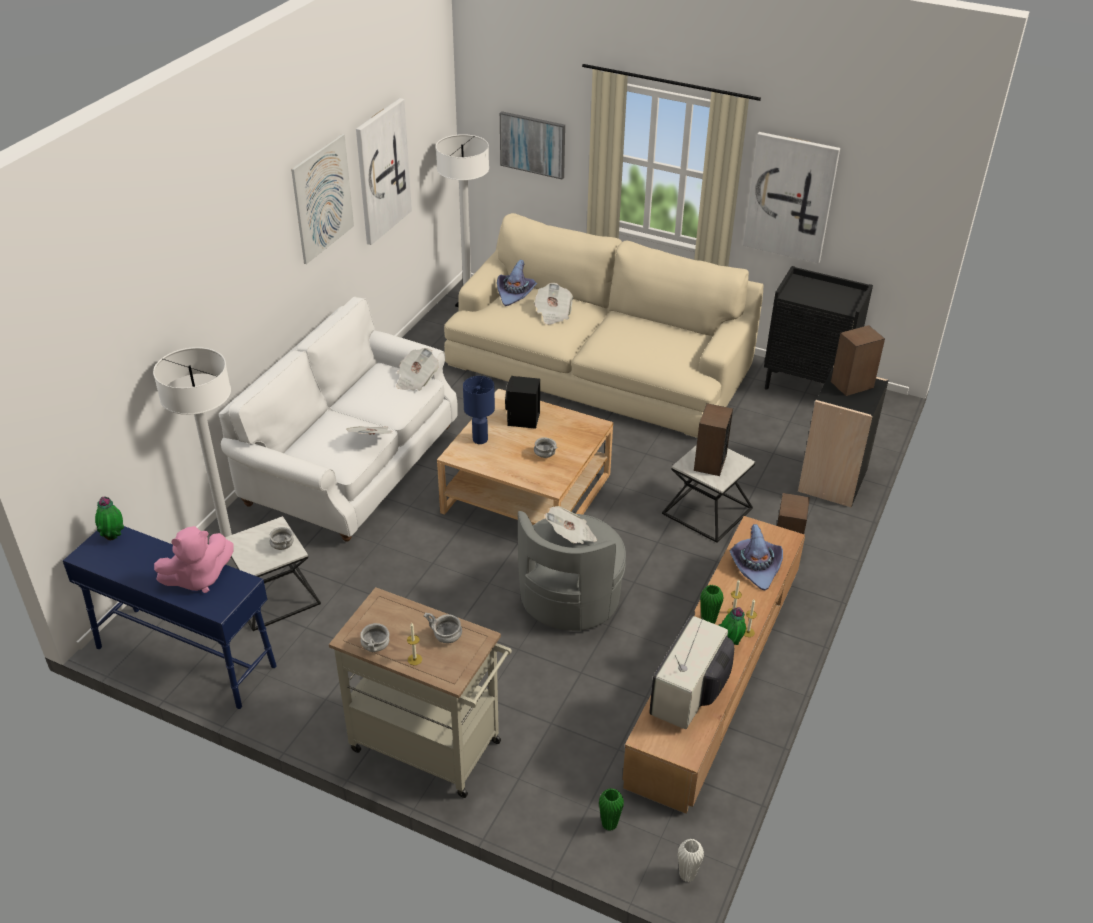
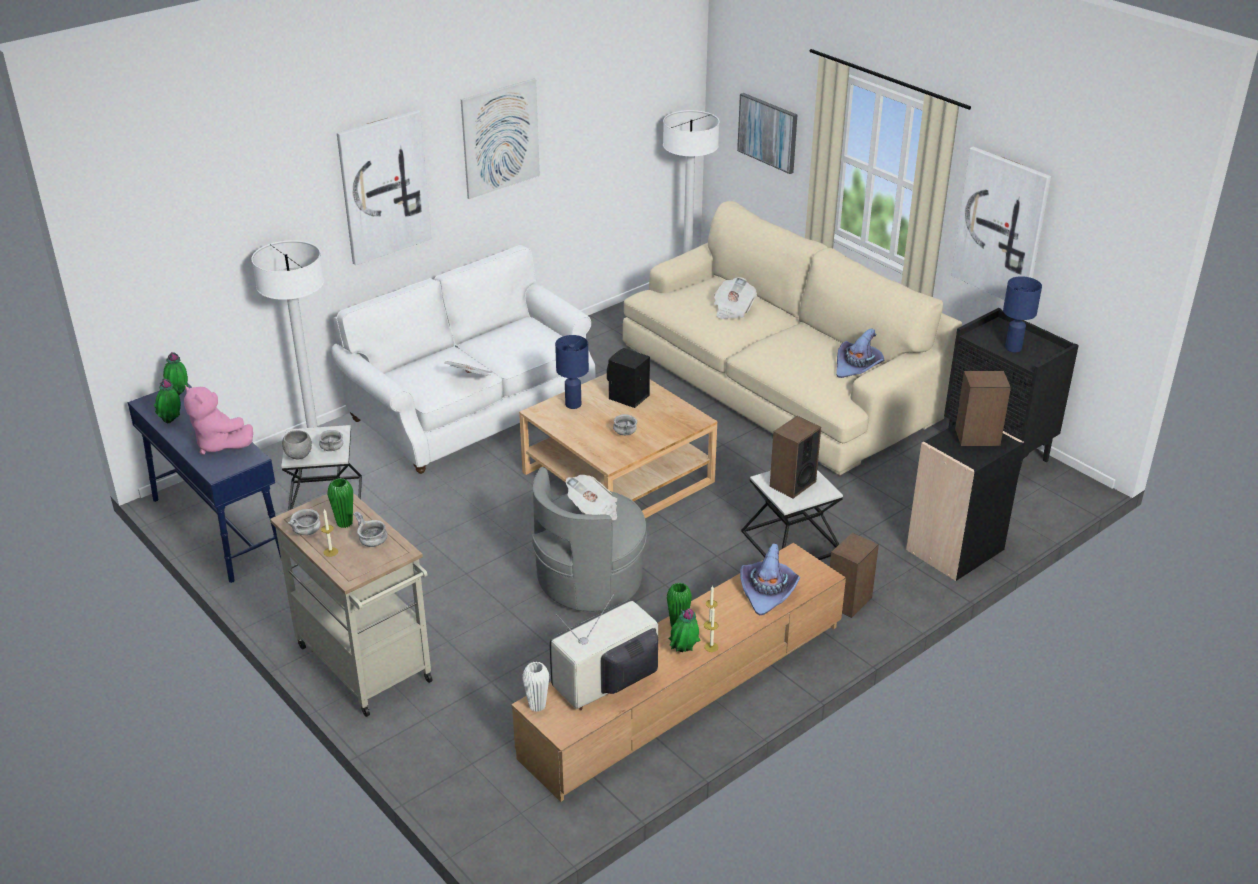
camera: 25 degrees right, 5 degrees down
pink plush toy [154,526,234,593] -> pink plush toy turned 45 degrees clockwise [184,385,253,455]
picture [356,98,412,245] -> picture moved to [337,110,432,265]
newspaper [396,348,439,391] -> none
purple hat [497,260,537,306] -> purple hat moved to [836,328,884,378]
green vase [599,788,624,831] -> green vase moved to [327,478,353,528]
white vase [678,839,704,882] -> white vase moved to [522,661,549,712]
none -> potted plant [153,379,181,423]
none -> grey bowl [282,430,312,460]
none -> blue table lamp [1003,276,1042,352]

